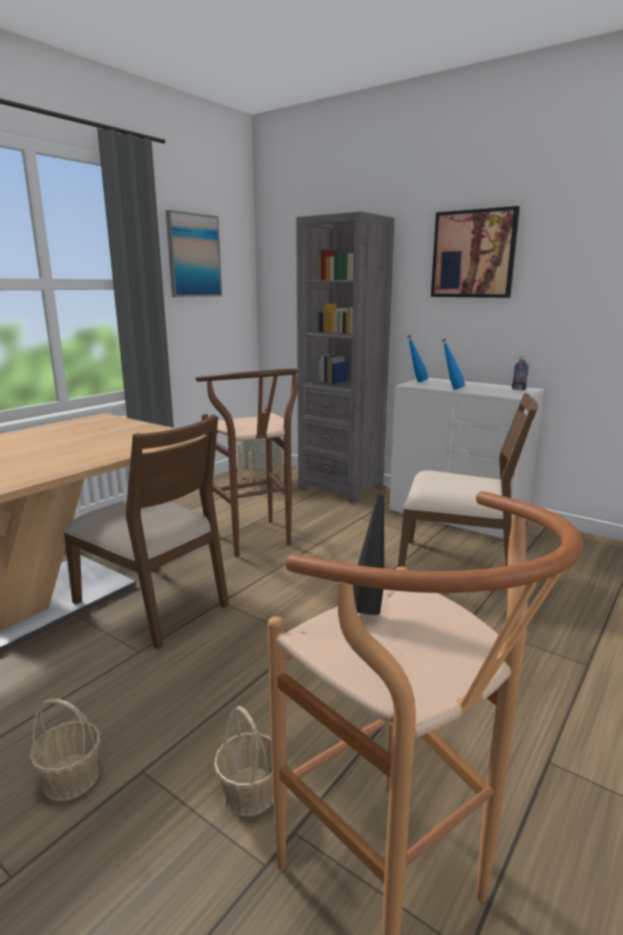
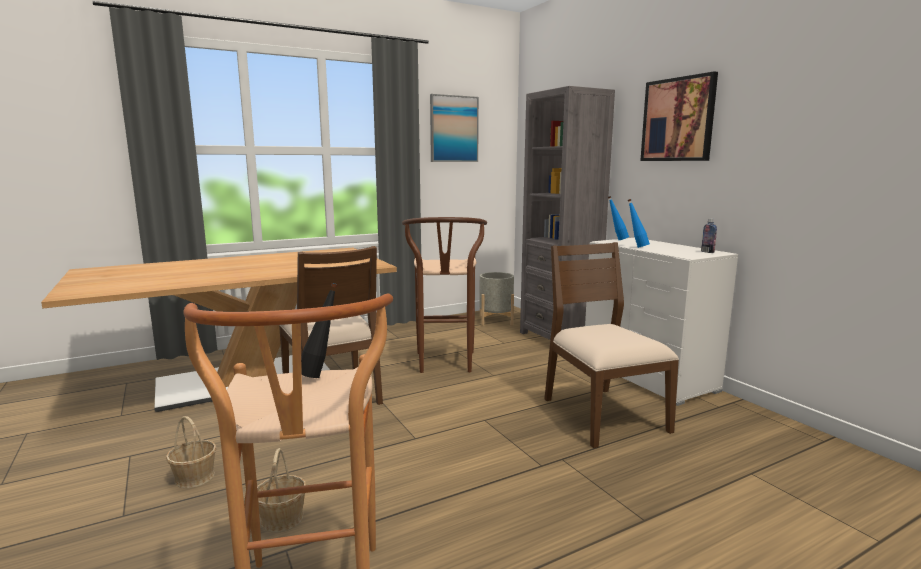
camera: 25 degrees right, 5 degrees down
brown chair [398,393,538,590] -> brown chair turned 150 degrees counterclockwise [544,242,679,448]

